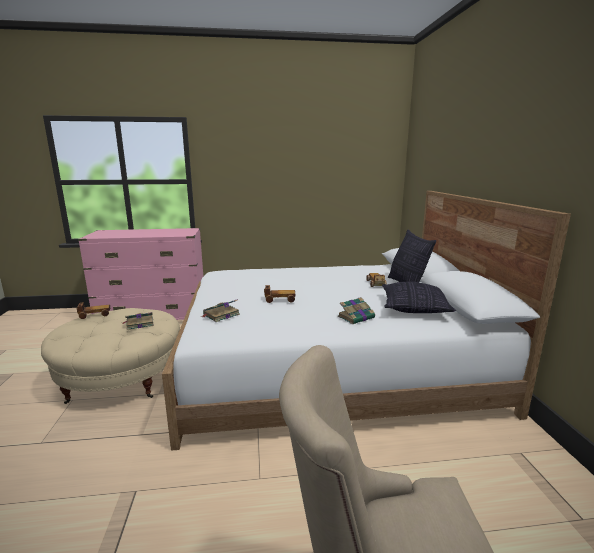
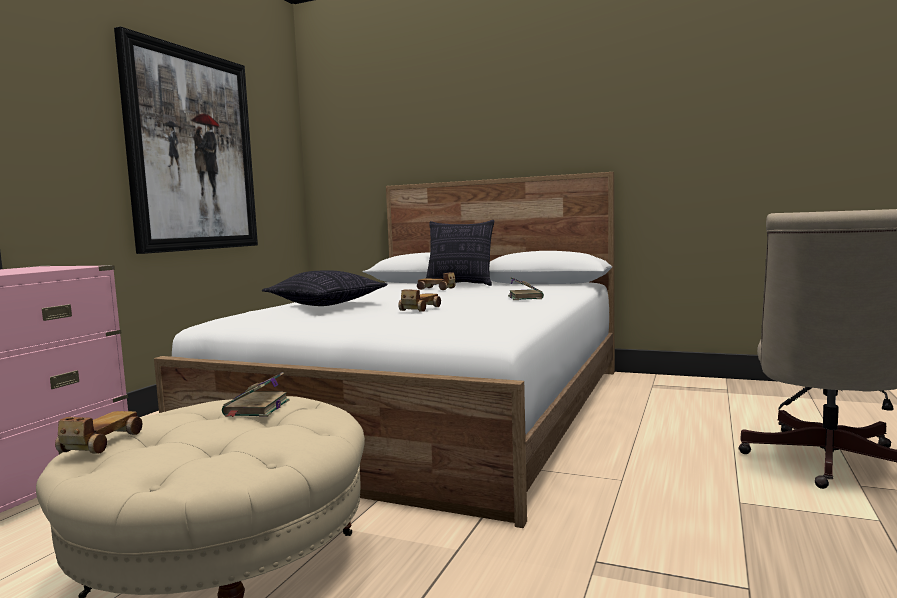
camera: 60 degrees left, 10 degrees down
book [200,299,240,322] -> none
pillow [382,281,456,313] -> pillow moved to [262,270,387,306]
none -> picture [114,26,258,254]

